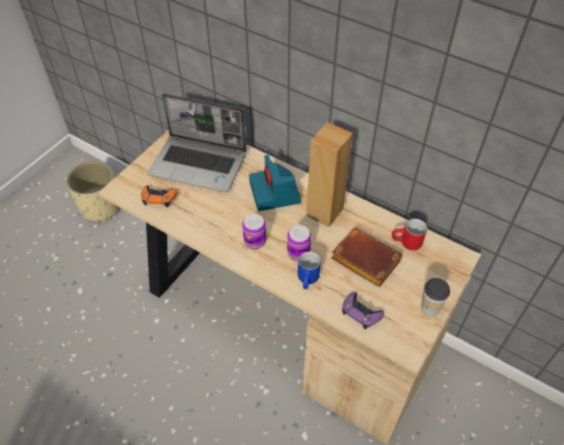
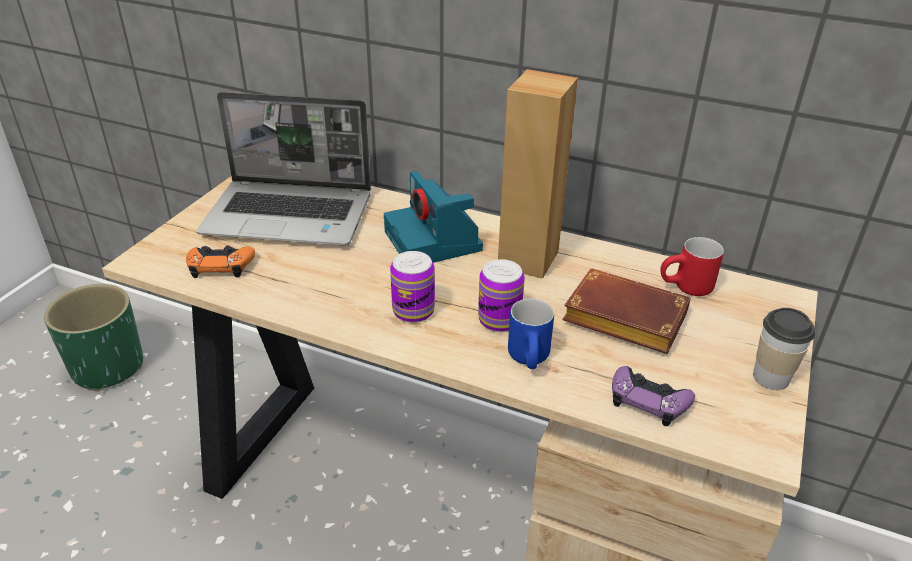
camera: 10 degrees left, 15 degrees down
beige planter [66,161,120,223] -> green planter [44,284,143,391]

